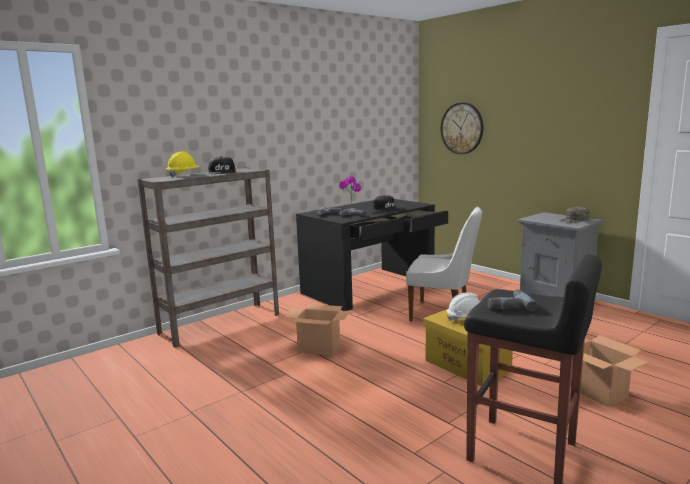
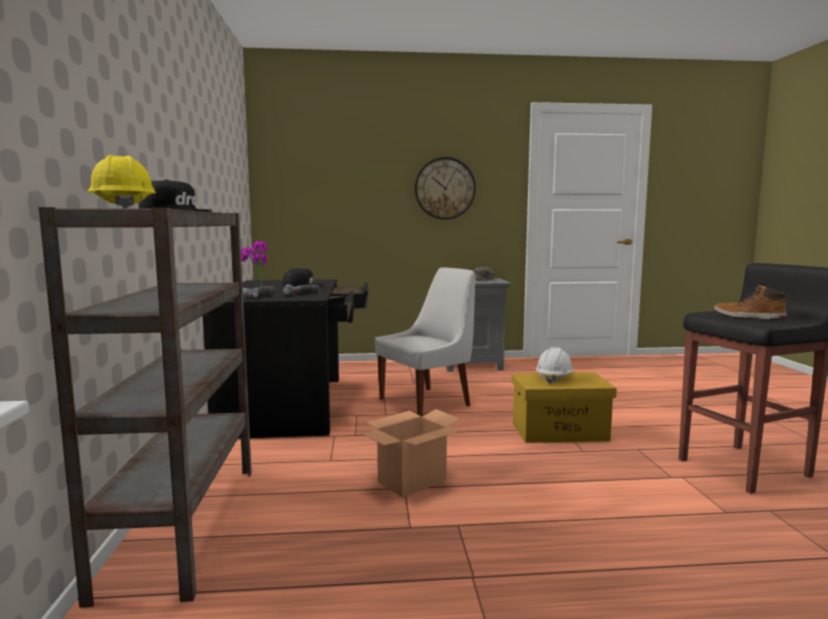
camera: 55 degrees left, 5 degrees down
wall clock [440,102,484,154] -> wall clock moved to [415,157,476,220]
power drill [487,289,538,311] -> boot [714,284,789,320]
cardboard box [571,335,649,407] -> none

